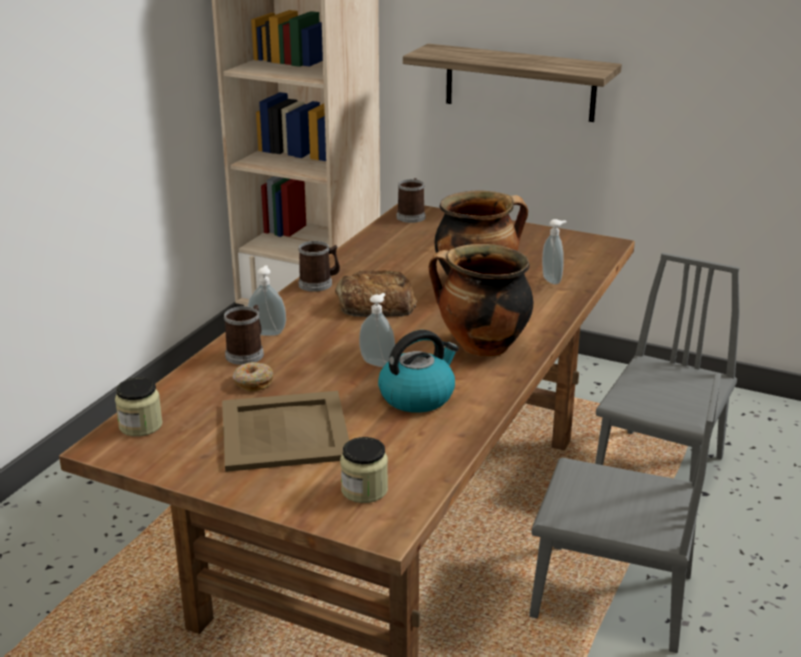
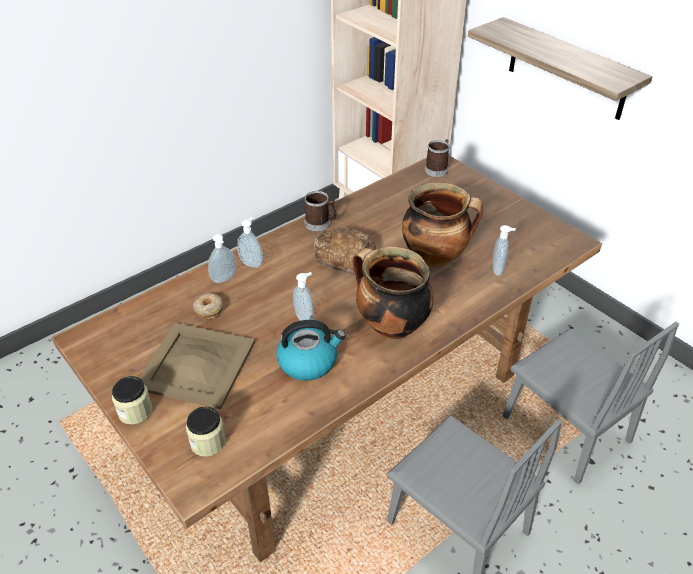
camera: 25 degrees right, 15 degrees up
jar [115,377,163,437] -> jar moved to [112,376,152,425]
mug [224,305,264,365] -> soap dispenser [208,234,236,283]
grey chair [595,253,740,482] -> grey chair turned 90 degrees clockwise [503,322,679,484]

